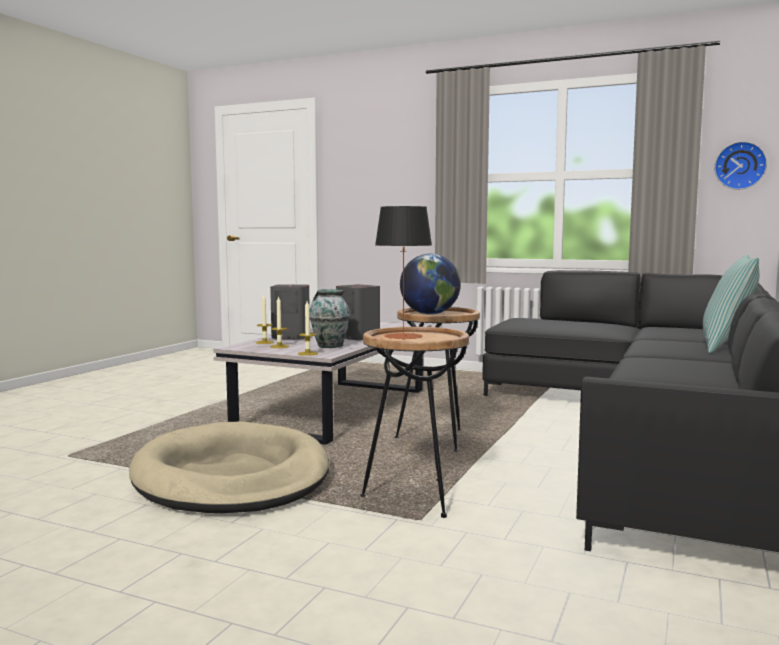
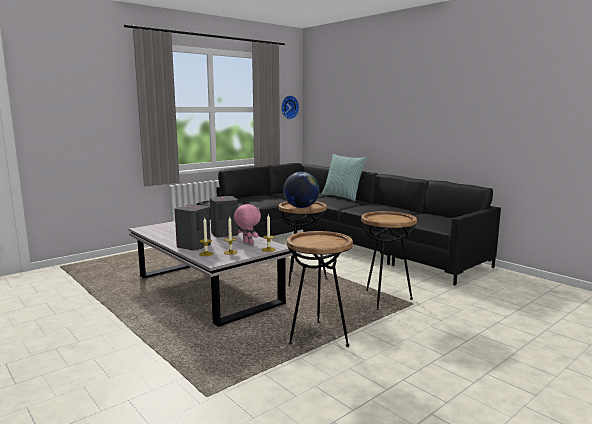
camera: 65 degrees left, 5 degrees up
beige dog bed [129,421,329,513] -> brown side table [287,231,353,347]
vase [309,289,350,348] -> pink plush toy [234,204,261,244]
table lamp [375,206,432,340] -> none

